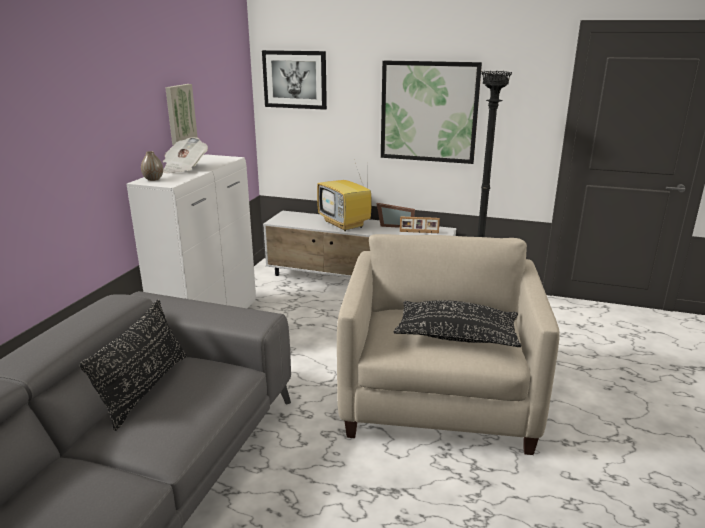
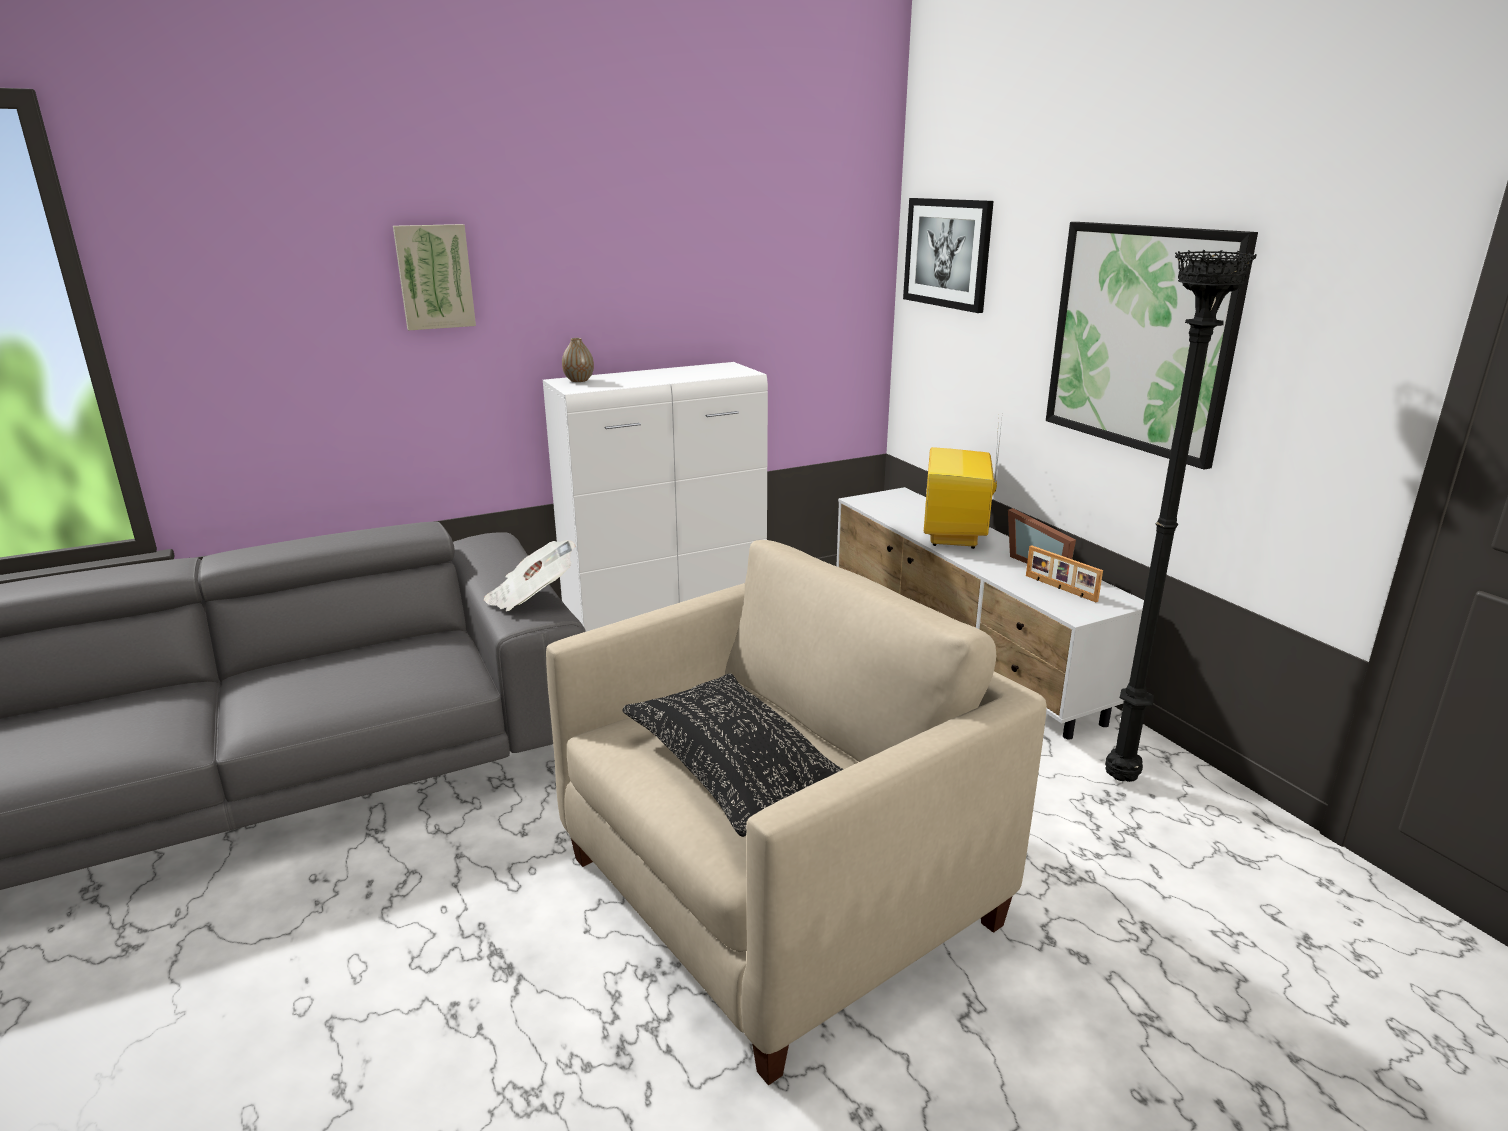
camera: 45 degrees right, 0 degrees up
black pillow [79,300,187,431] -> none
newspaper [163,137,208,173] -> newspaper moved to [484,540,576,611]
picture [165,84,198,145] -> picture moved to [393,224,476,330]

